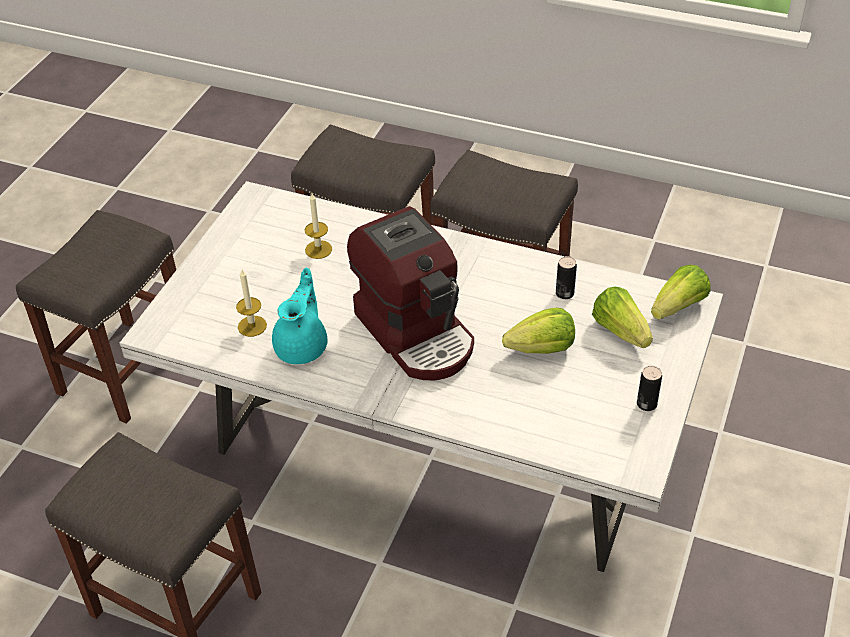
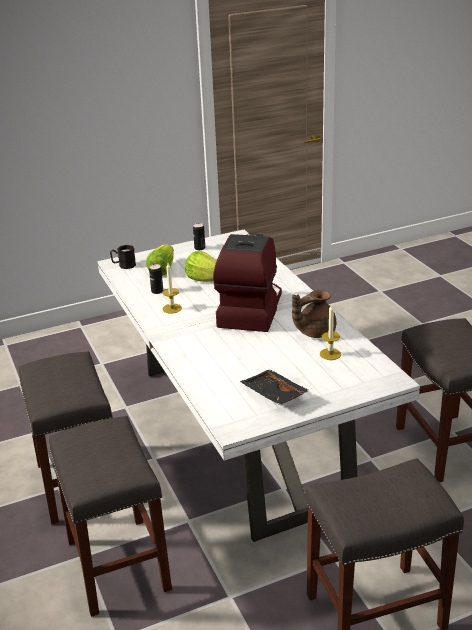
camera: 135 degrees left, 15 degrees down
turquoise teapot [272,267,327,364] -> brown teapot [292,290,336,338]
candle [305,193,332,259] -> candle moved to [162,263,182,314]
lettuce [651,265,711,320] -> black mug [110,245,136,269]
none -> black tray [240,369,310,405]

